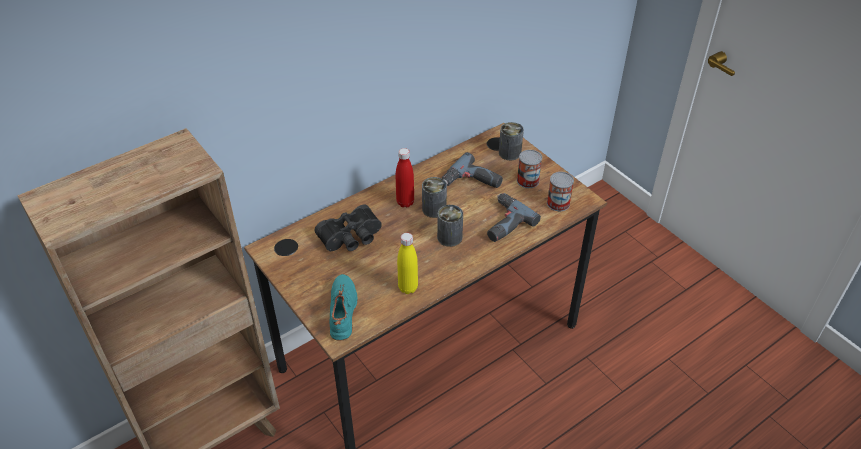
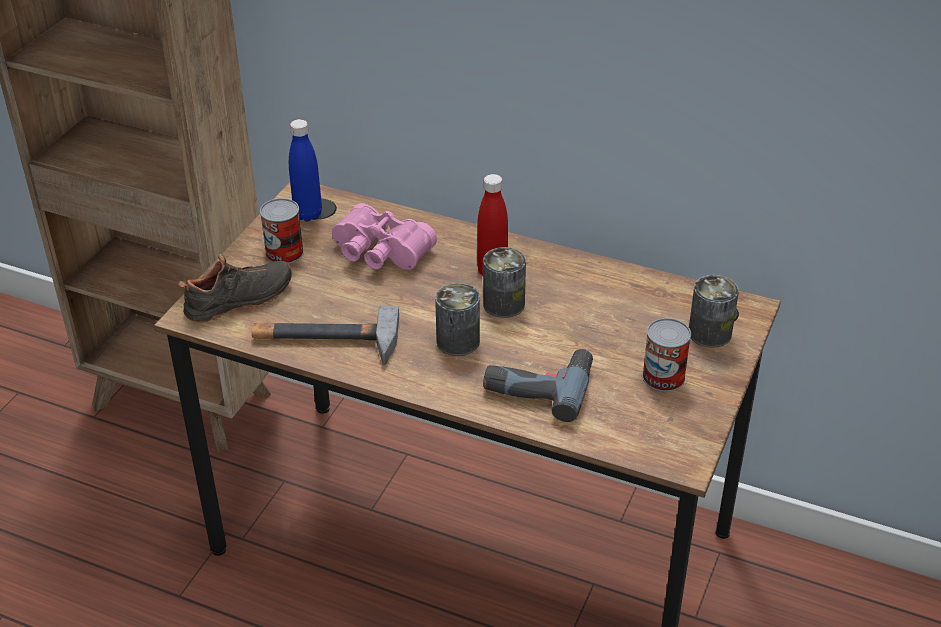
camera: 60 degrees right, 5 degrees down
black binoculars [315,205,382,251] -> pink binoculars [332,203,437,270]
turquoise shoe [330,274,358,340] -> black shoe [178,254,292,322]
yellow bottle [397,233,418,294] -> hammer [252,306,399,365]
power drill [441,152,503,188] -> none
can [547,172,574,211] -> can moved to [260,198,304,264]
none -> blue bottle [289,119,322,221]

